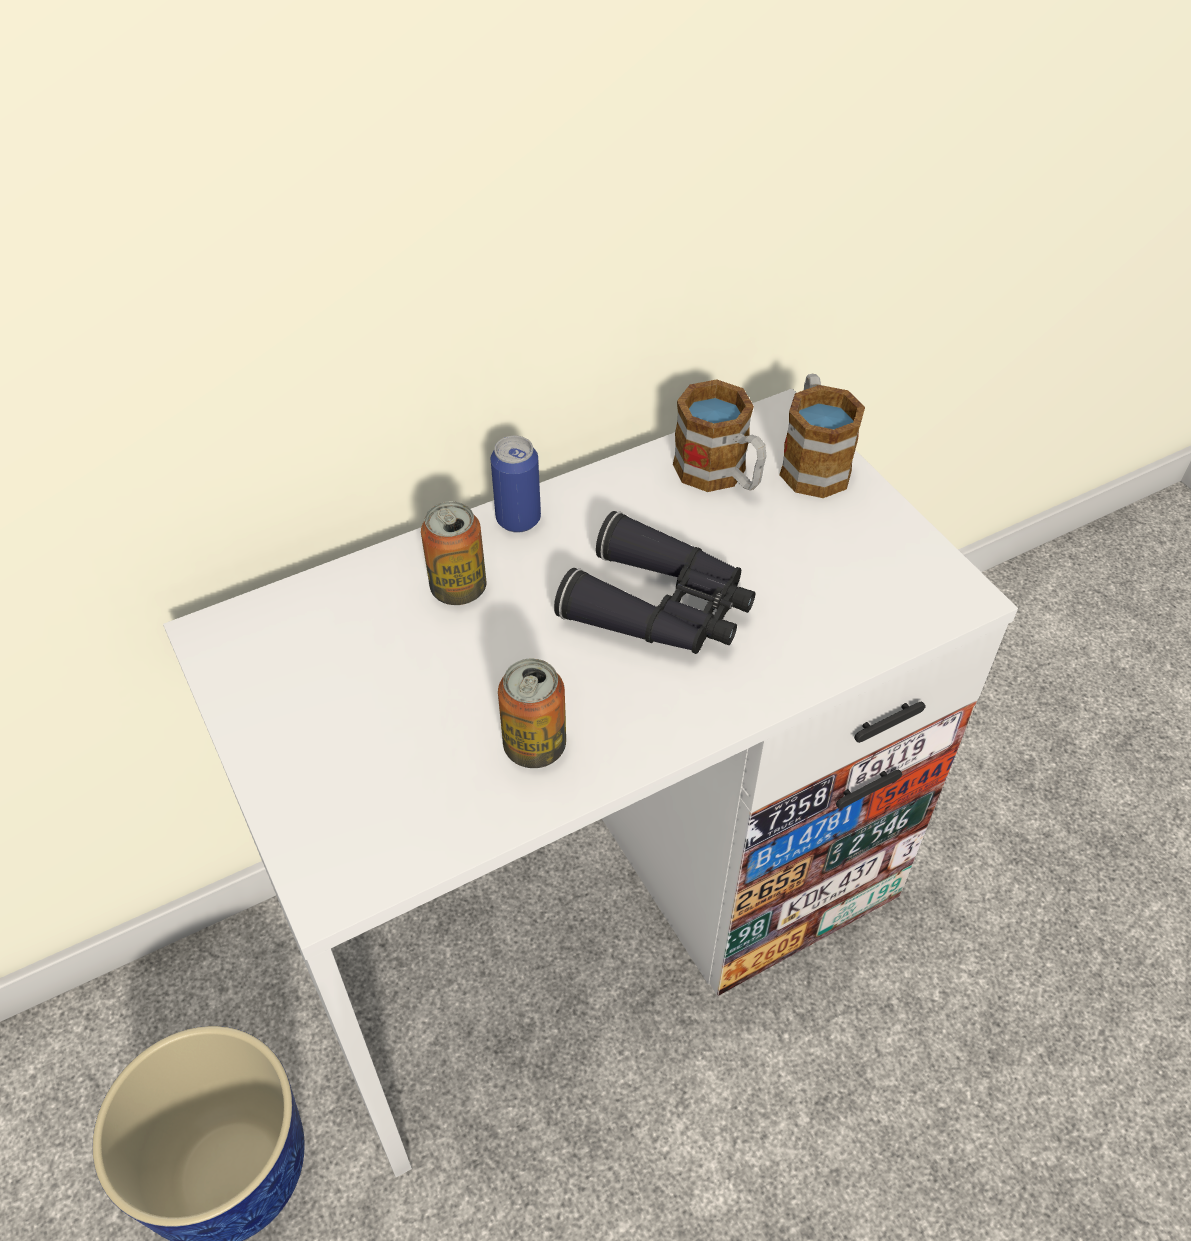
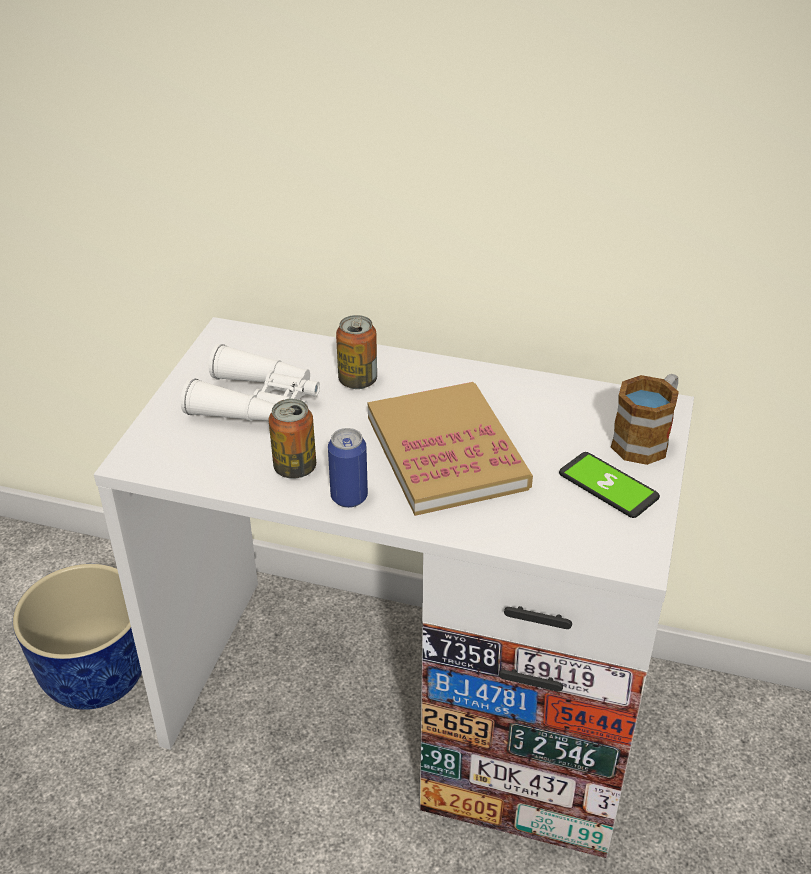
camera: 45 degrees right, 10 degrees down
can [491,436,541,533] -> can moved to [328,428,368,508]
black binoculars [554,511,755,654] -> book [368,382,533,516]
mug [673,379,767,492] -> none
none -> white binoculars [180,344,320,421]
none -> phone [559,452,660,518]

